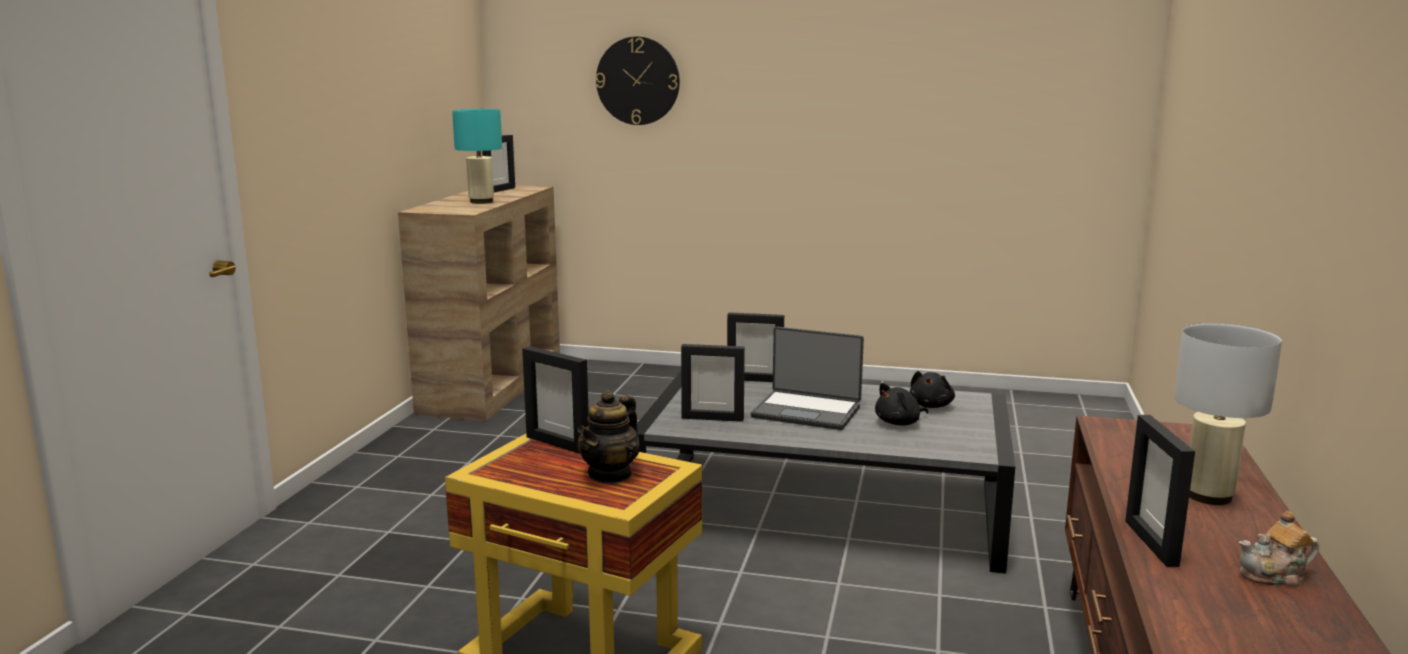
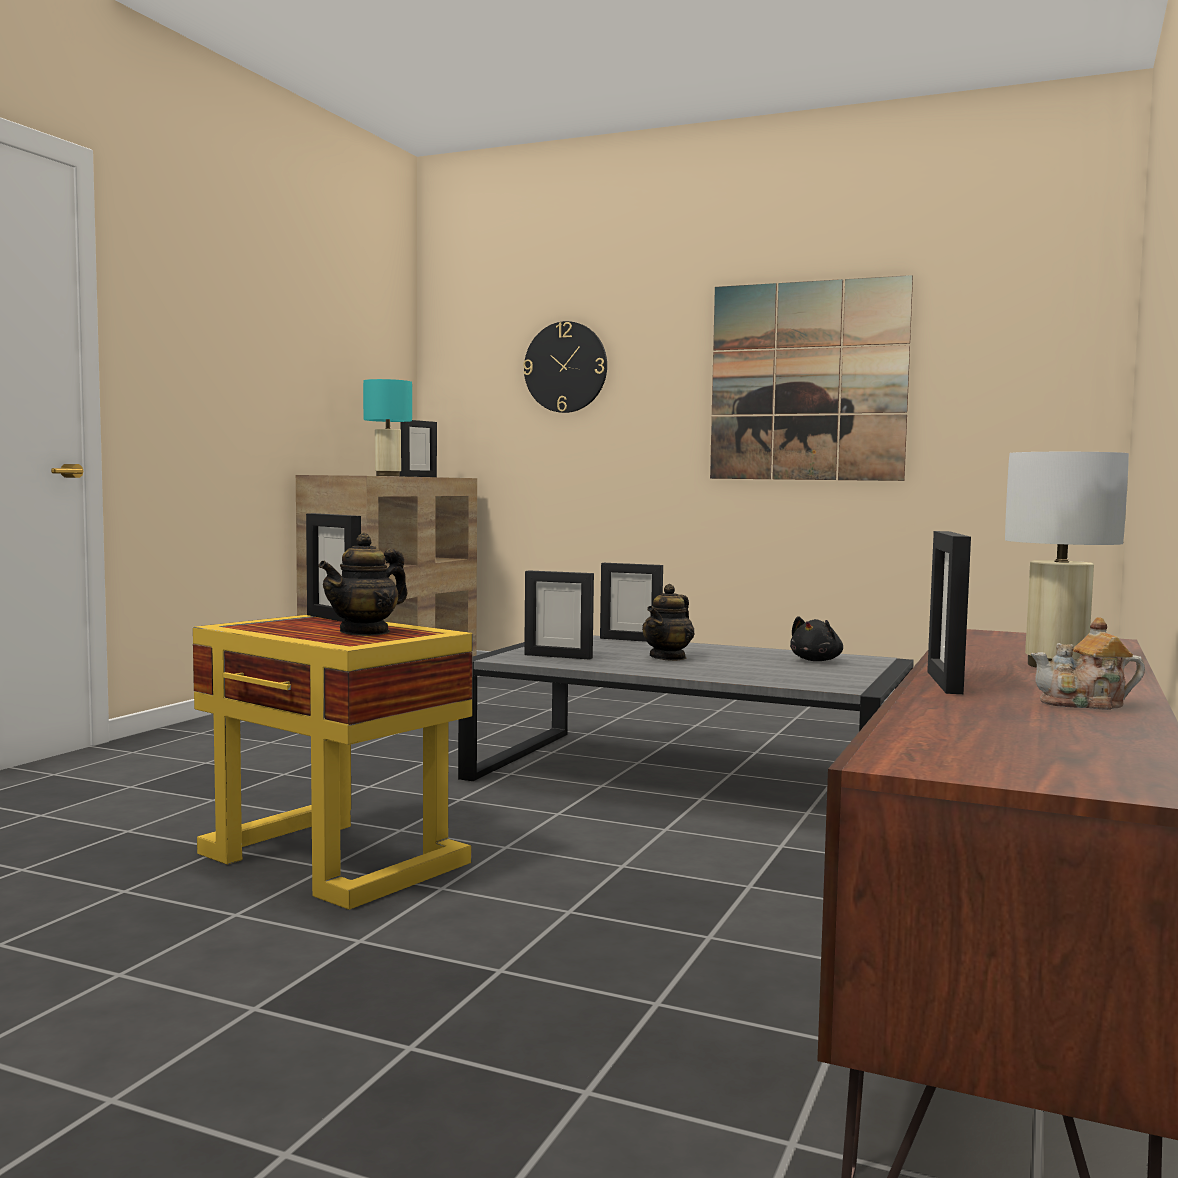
camera: 10 degrees right, 10 degrees down
laptop [751,327,864,430] -> teapot [642,584,695,661]
black plush toy [875,383,928,425] -> none
none -> picture [710,275,913,481]

